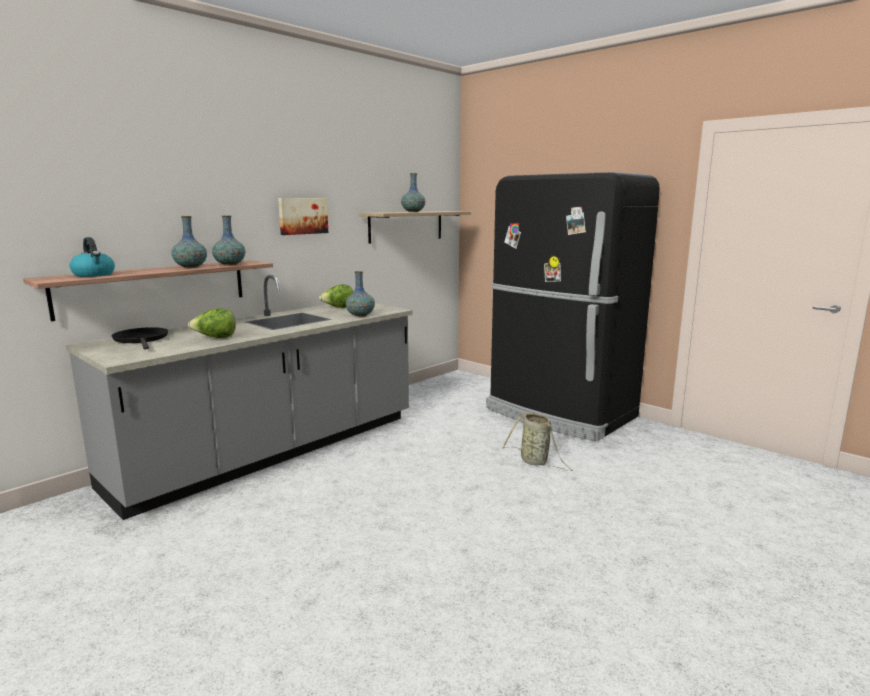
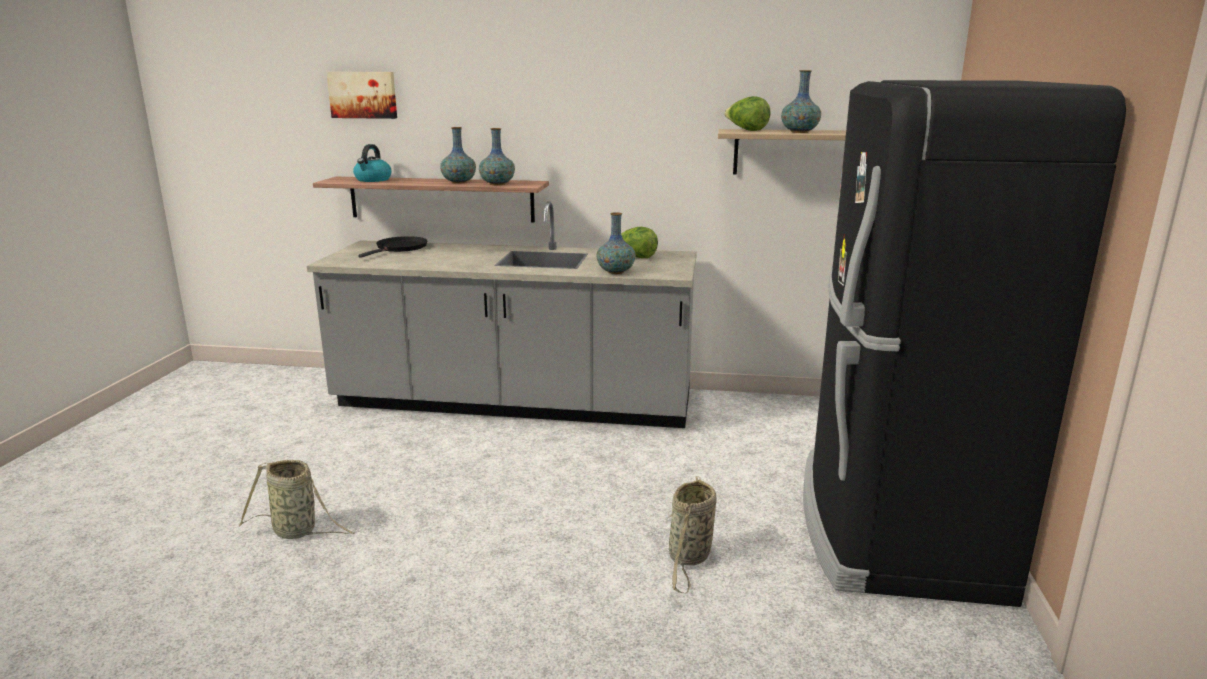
camera: 55 degrees right, 5 degrees up
lettuce [188,308,236,338] -> lettuce moved to [724,96,770,131]
picture [278,198,328,235] -> picture moved to [326,72,397,119]
none -> basket [239,460,354,539]

